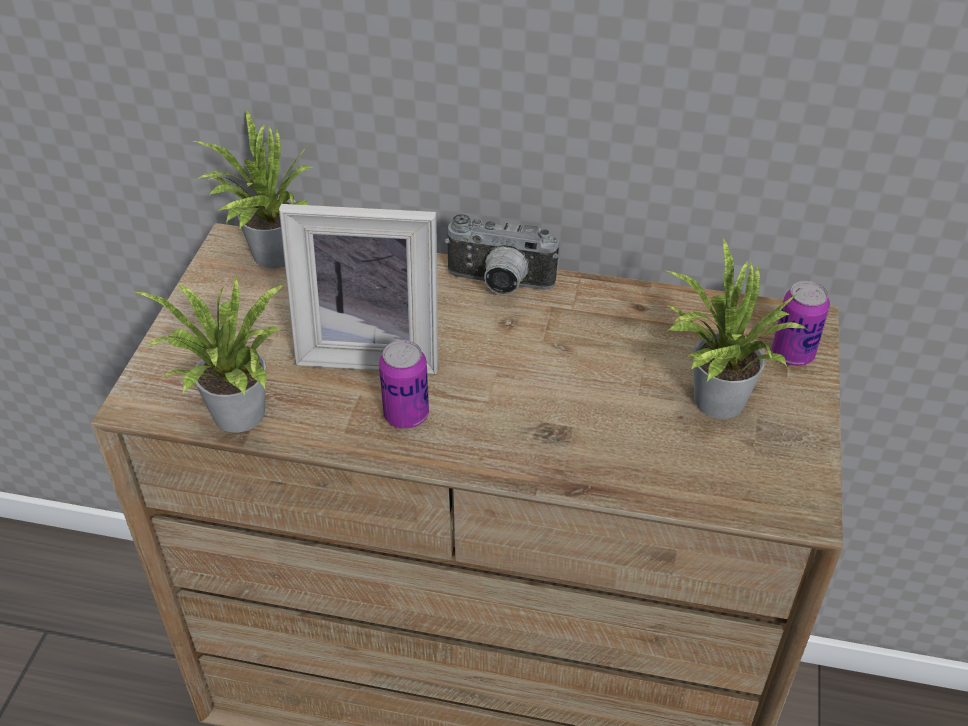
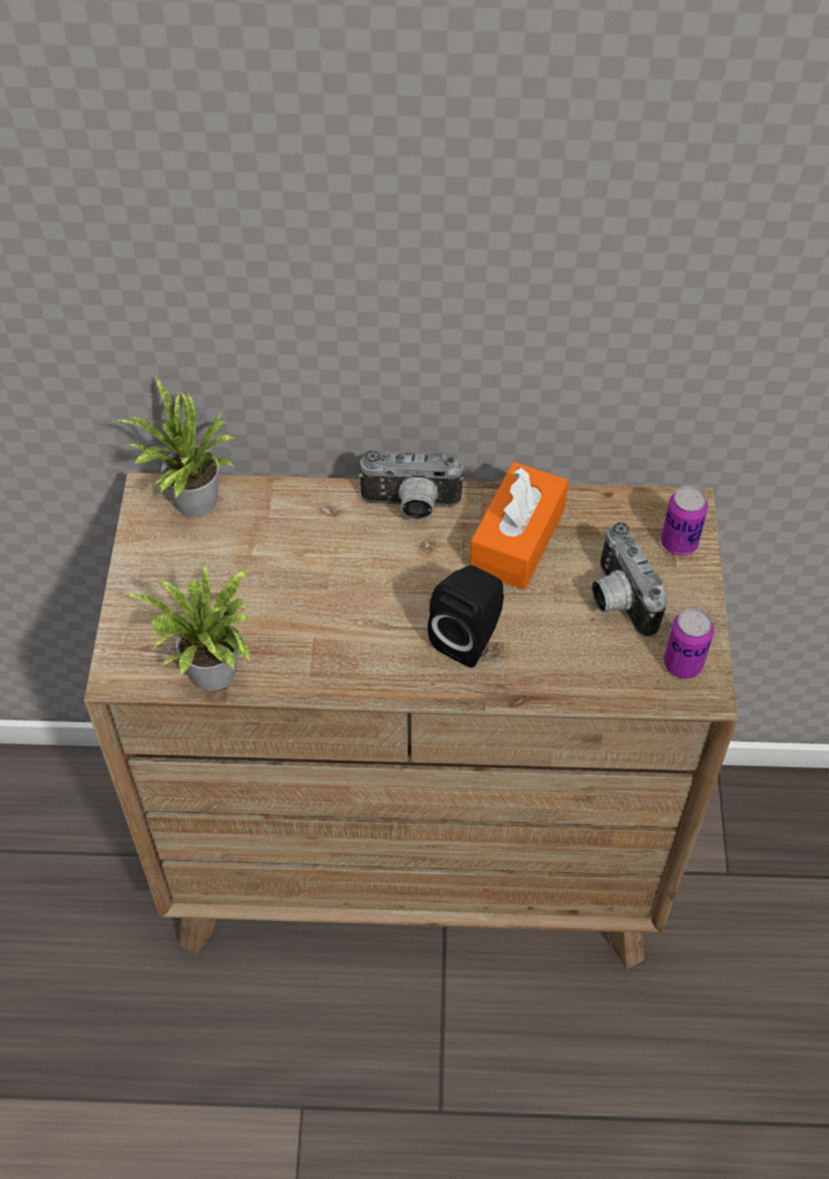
camera: 10 degrees left, 10 degrees up
picture frame [279,204,438,374] -> none
can [379,340,429,429] -> can moved to [664,608,714,679]
potted plant [664,239,806,419] -> camera [592,522,668,637]
none -> black speaker [428,565,504,668]
none -> orange tissue box [470,462,568,590]

